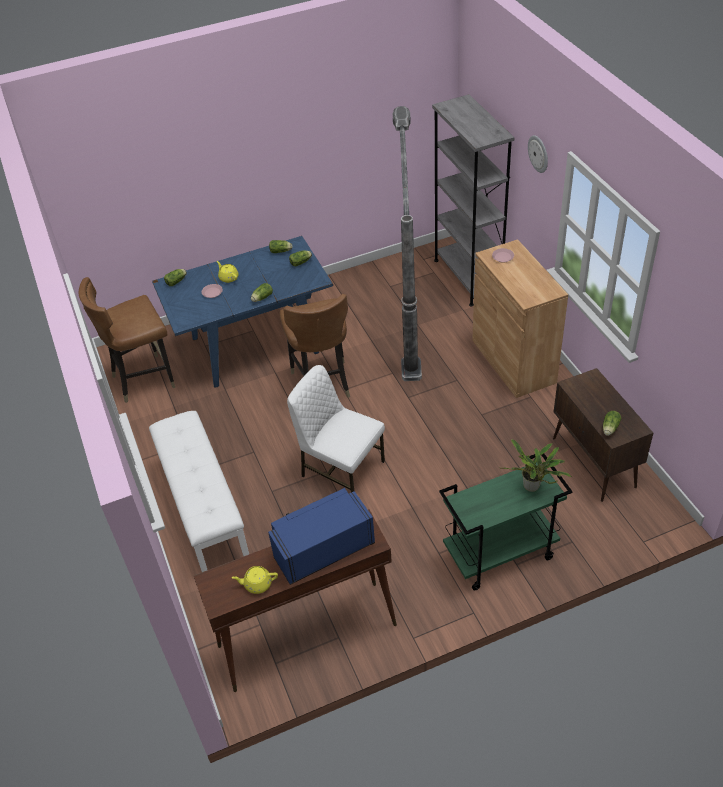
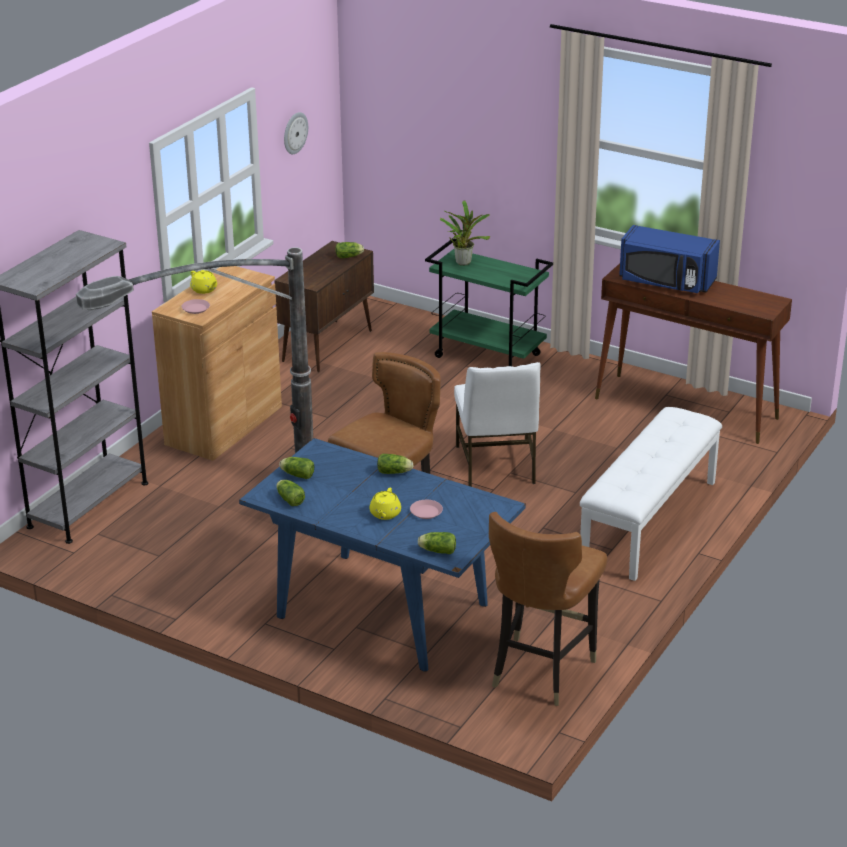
camera: 130 degrees left, 15 degrees down
brown chair [79,277,175,403] -> brown chair turned 90 degrees clockwise [489,512,607,706]
yellow teapot [232,566,278,594] -> yellow teapot moved to [190,270,217,294]
wall clock [528,135,548,173] -> wall clock moved to [284,112,308,154]

